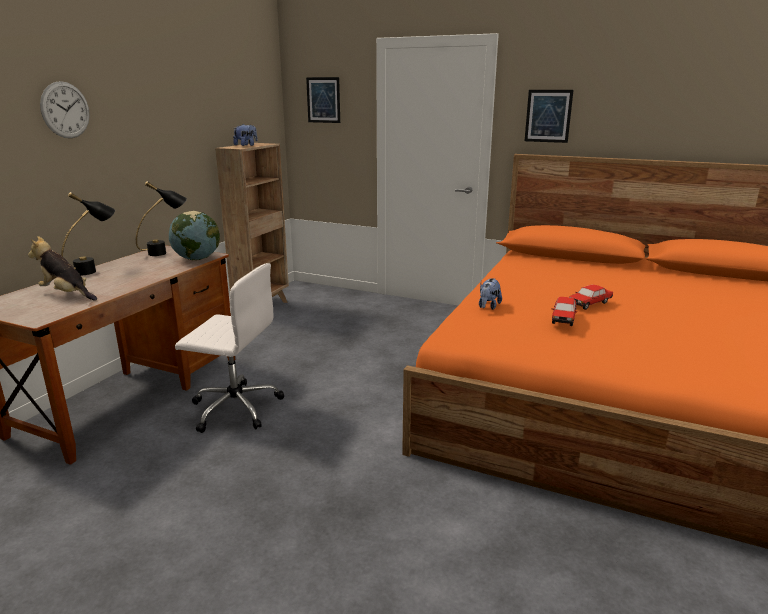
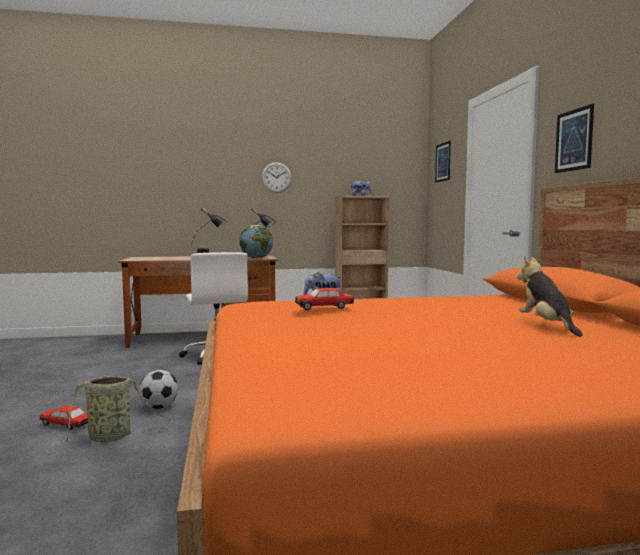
camera: 55 degrees right, 15 degrees down
plush toy [28,236,97,301] -> plush toy moved to [517,256,583,337]
wall clock [40,81,90,138] -> wall clock moved to [262,162,292,193]
toy car [569,285,613,310] -> toy car moved to [40,405,88,430]
none -> basket [64,376,172,443]
none -> football [139,370,178,409]

